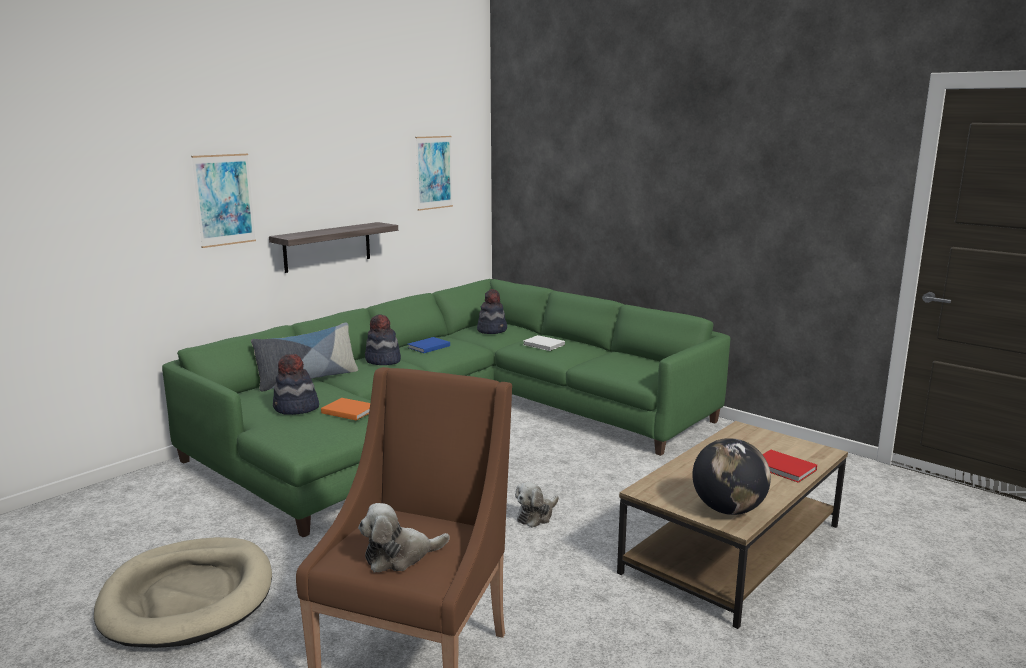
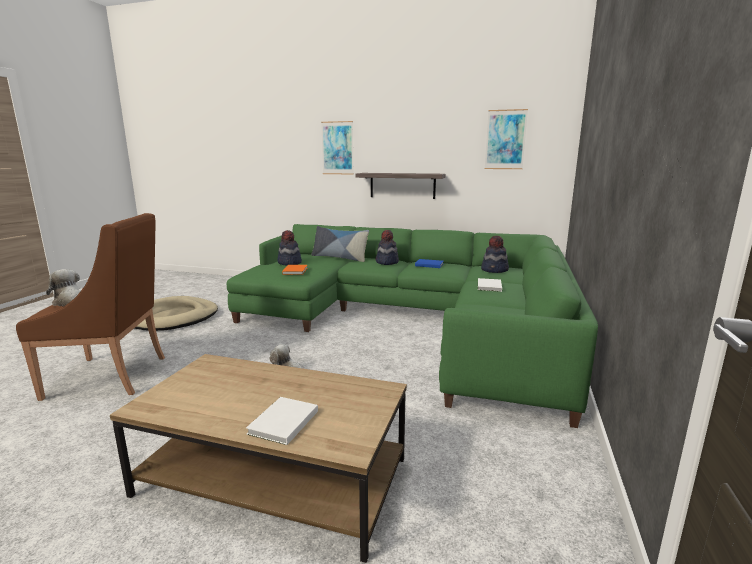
camera: 65 degrees right, 0 degrees up
globe [692,438,771,515] -> none
red book [763,450,817,483] -> white book [246,397,318,445]

